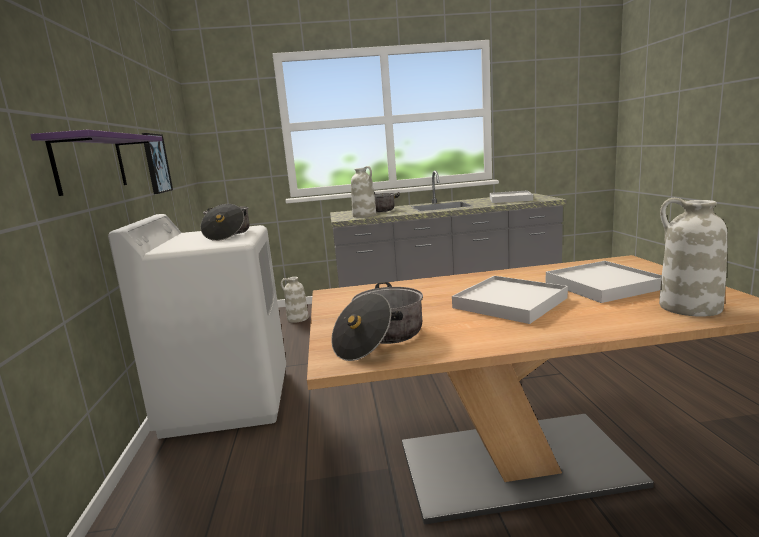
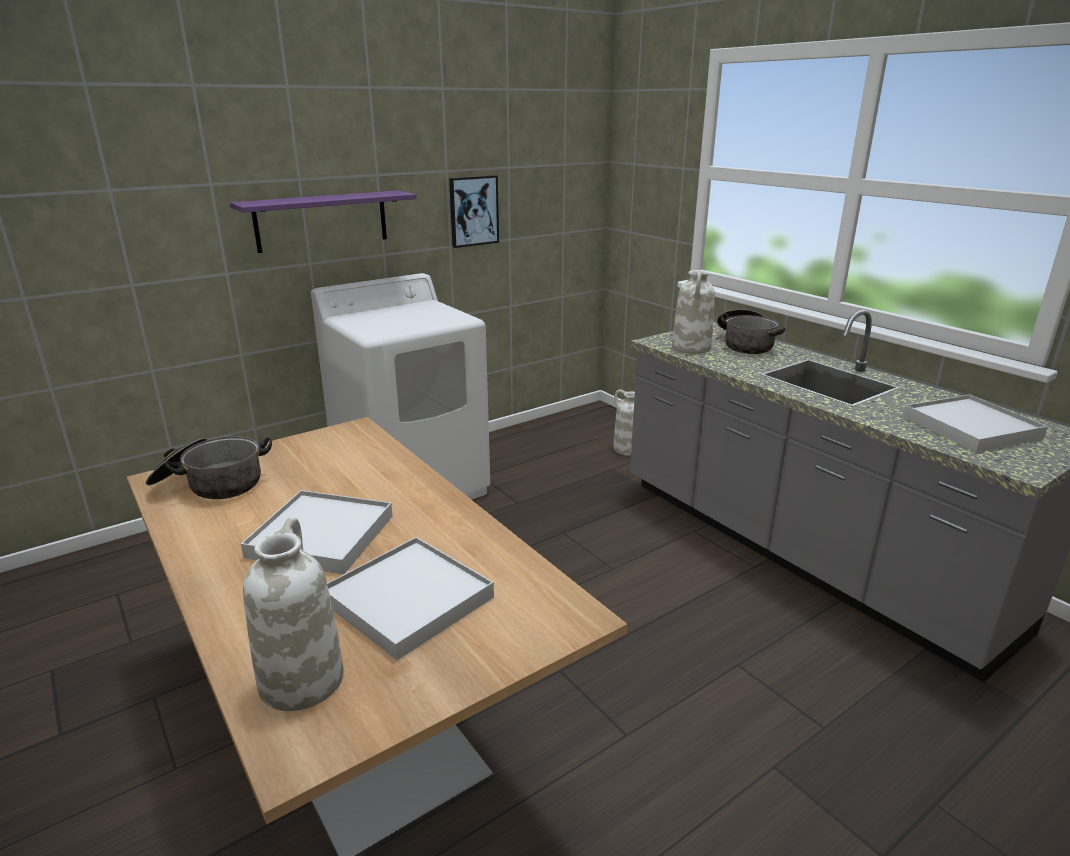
camera: 60 degrees right, 10 degrees up
cooking pot [200,204,250,241] -> none

